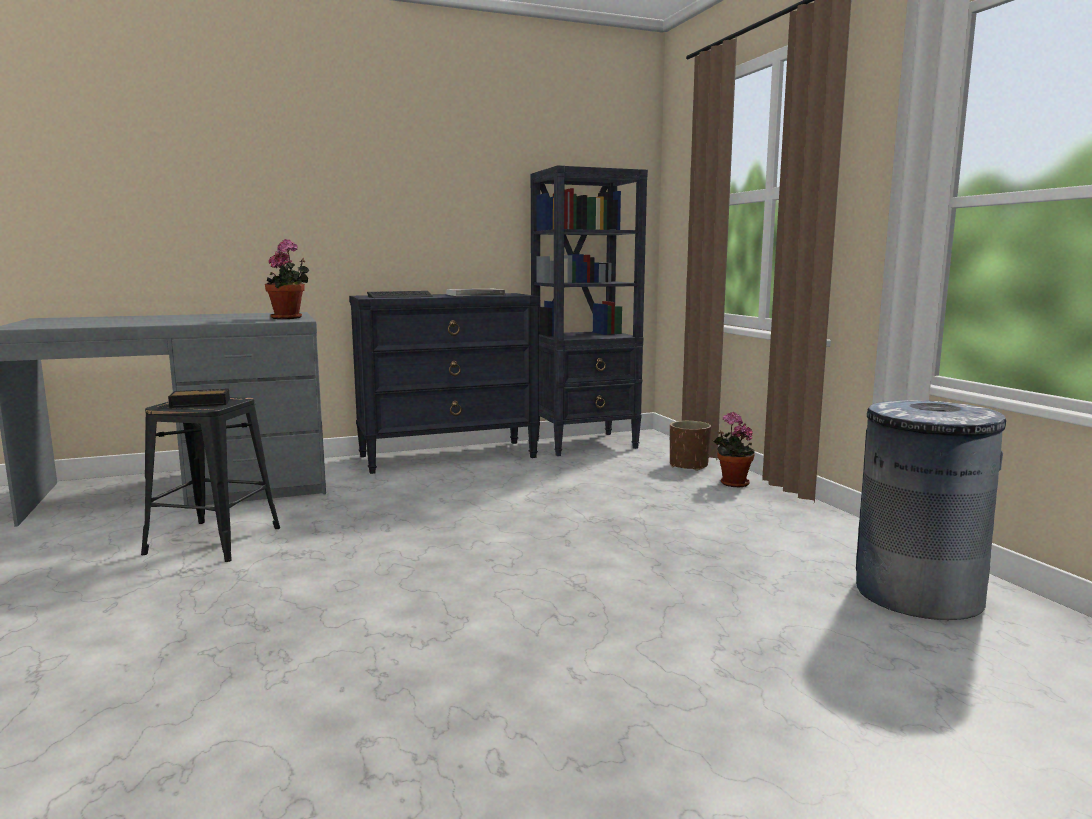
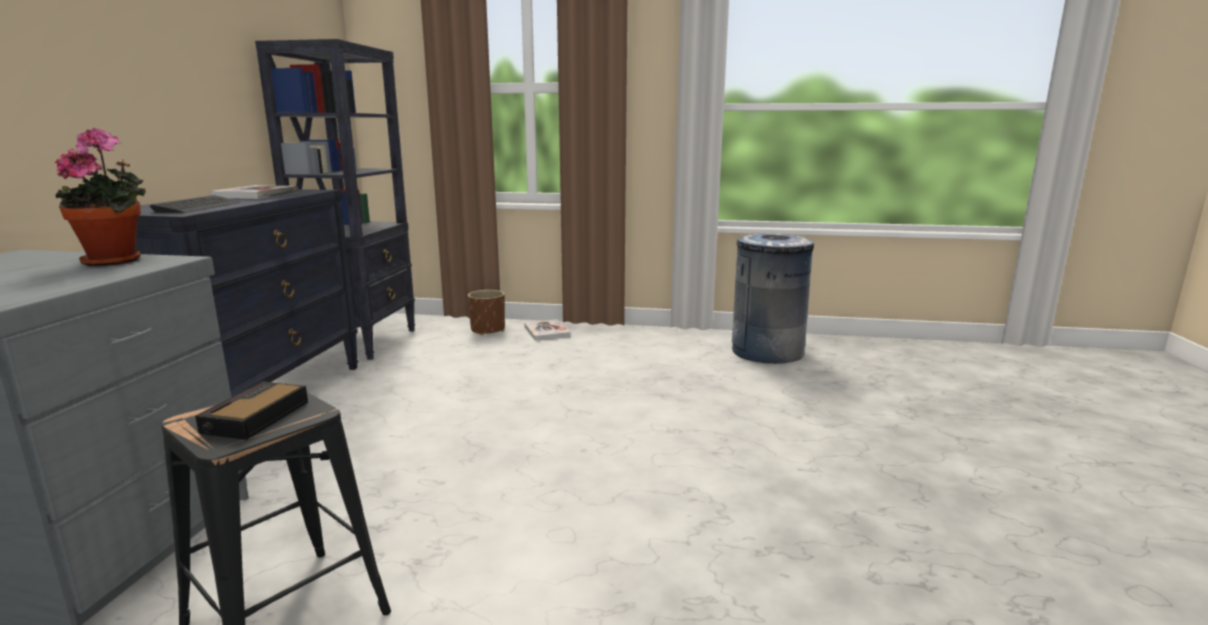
camera: 60 degrees left, 5 degrees up
potted plant [713,412,755,487] -> book [524,319,570,341]

